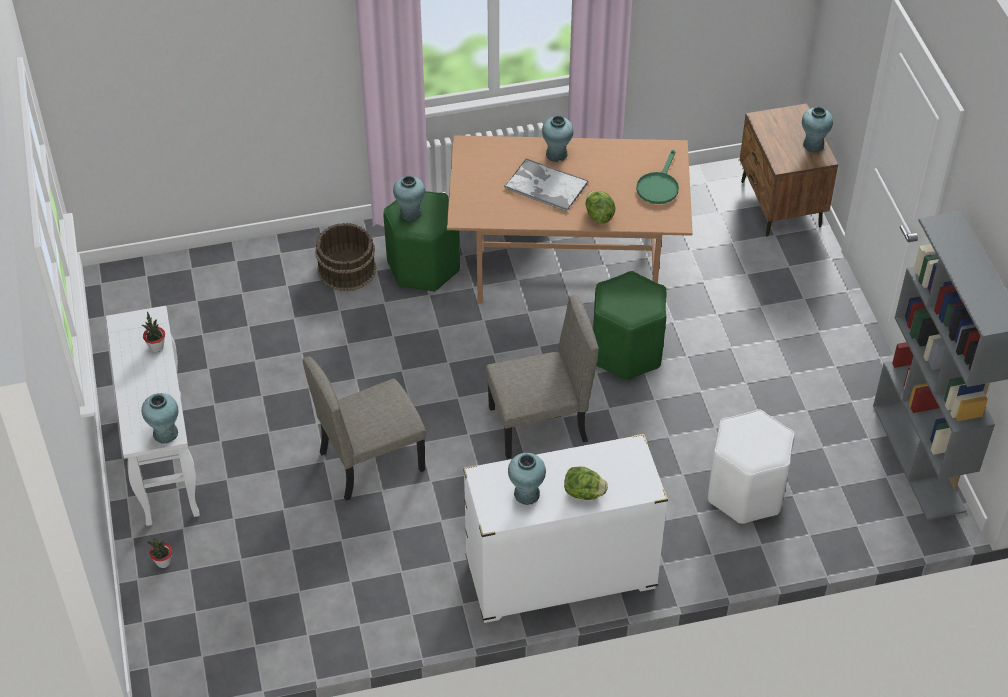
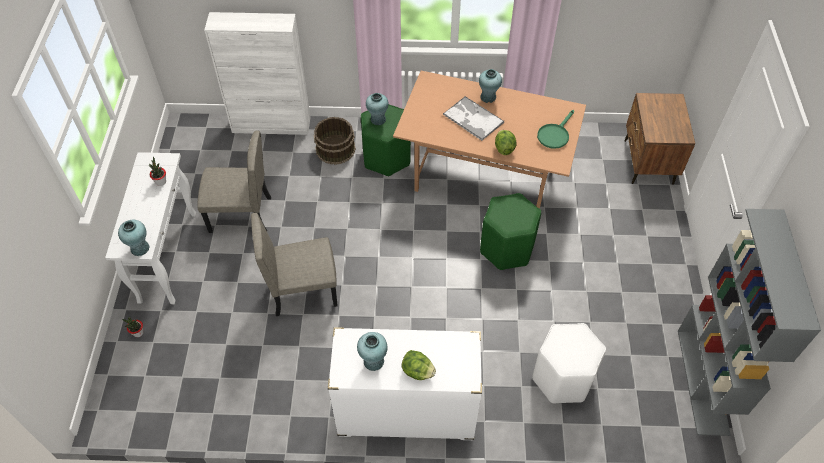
camera: 15 degrees right, 5 degrees up
beige chair [486,295,599,459] -> beige chair moved to [197,131,271,233]
turquoise vase [802,106,833,152] -> none
none -> white cabinet [204,12,311,135]

